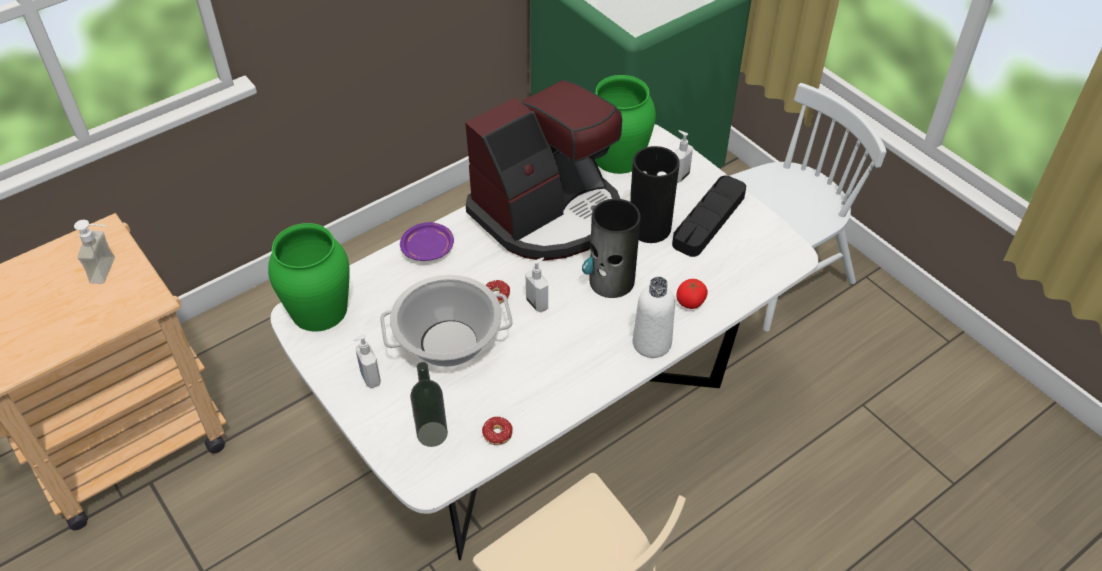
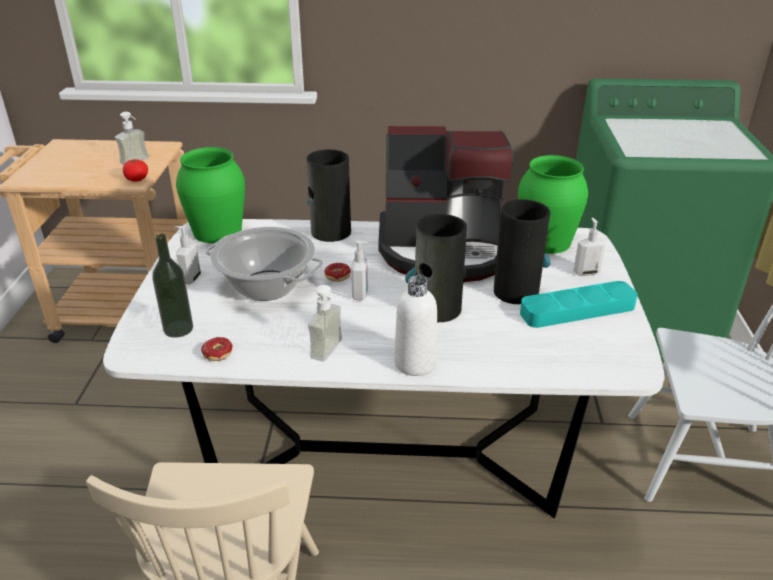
camera: 40 degrees right, 15 degrees down
purple plate [400,222,454,261] -> vase [306,149,351,242]
black tray [672,175,746,257] -> turquoise tray [520,281,638,328]
tomato [676,279,708,309] -> tomato moved to [123,159,148,182]
none -> soap dispenser [308,285,347,362]

